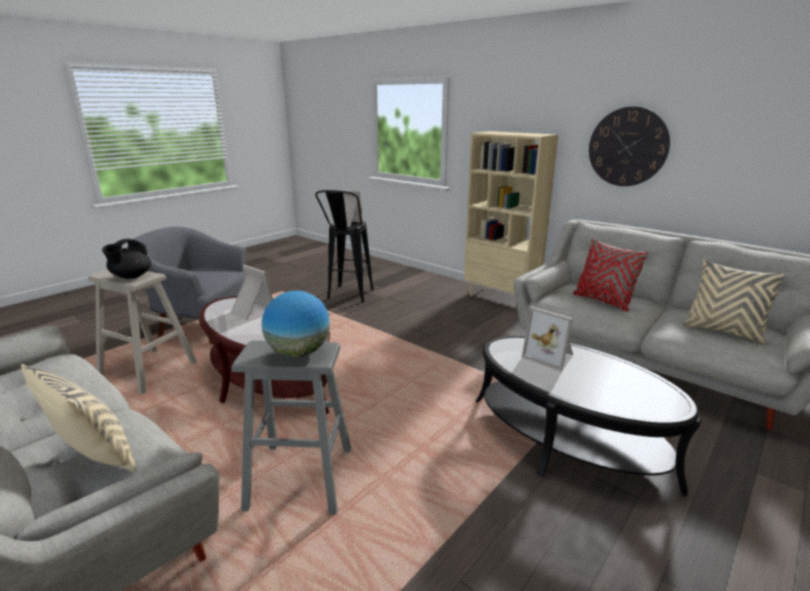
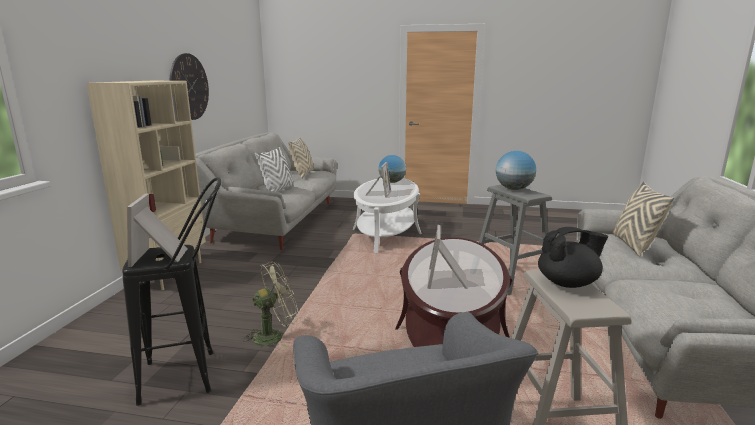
camera: 120 degrees left, 5 degrees down
black coffee table [476,336,702,496] -> white coffee table [352,178,421,253]
red pillow [573,238,649,312] -> white pillow [255,147,294,192]
none -> green fan [243,262,298,348]
none -> globe [378,155,406,183]

